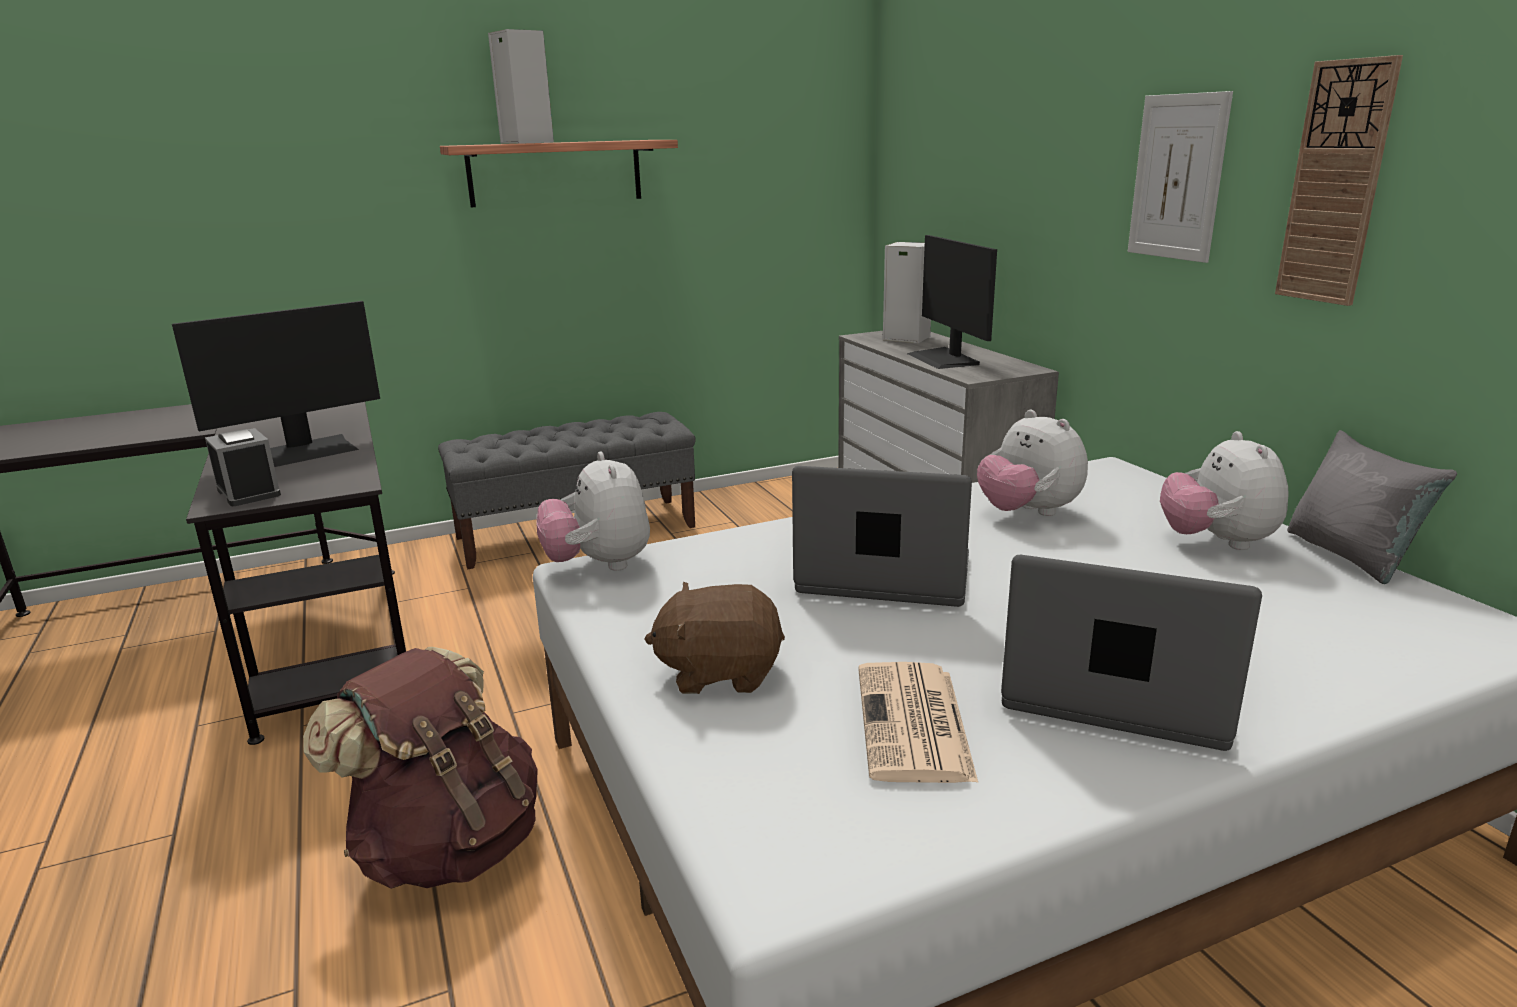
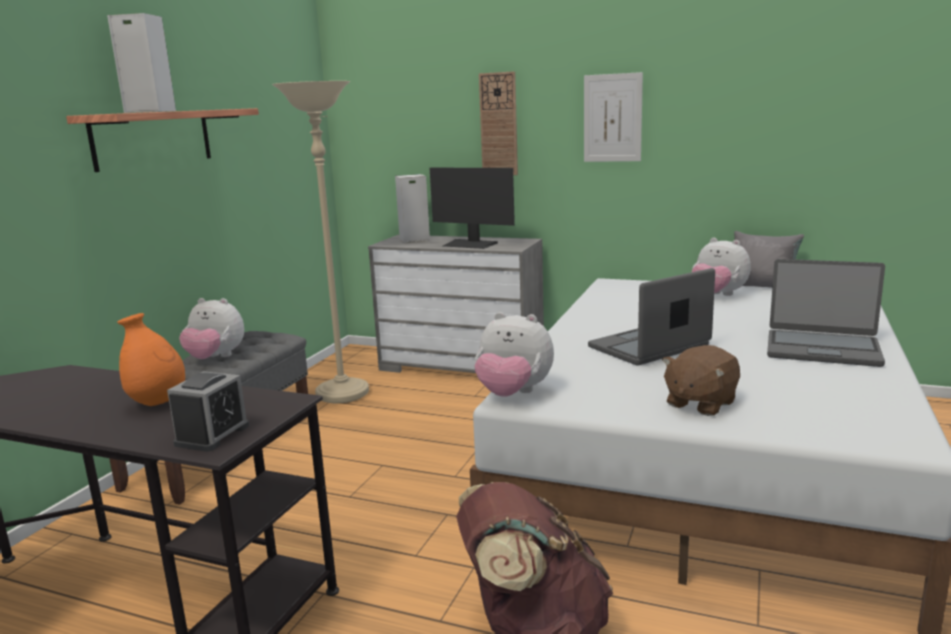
camera: 45 degrees left, 5 degrees down
monitor [172,301,380,467] -> orange vase [117,313,185,406]
alarm clock [205,428,281,506] -> alarm clock turned 105 degrees clockwise [167,371,249,452]
newspaper [858,662,978,783] -> none
plush toy [977,410,1088,516] -> plush toy moved to [179,298,244,359]
laptop [1001,555,1262,751] -> laptop turned 135 degrees counterclockwise [767,259,885,367]
wall clock [1275,55,1403,306] -> wall clock moved to [479,71,518,175]
none -> beige floor lamp [272,81,369,403]

